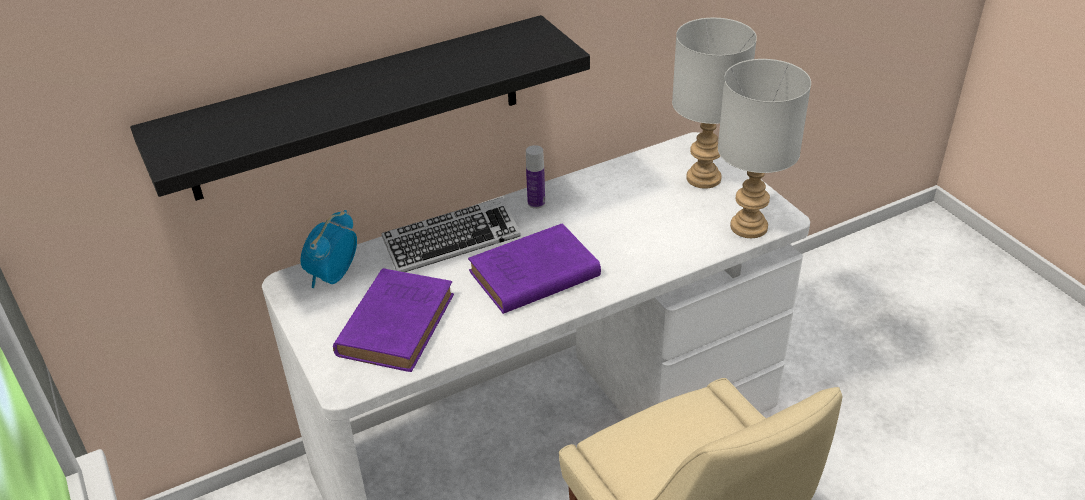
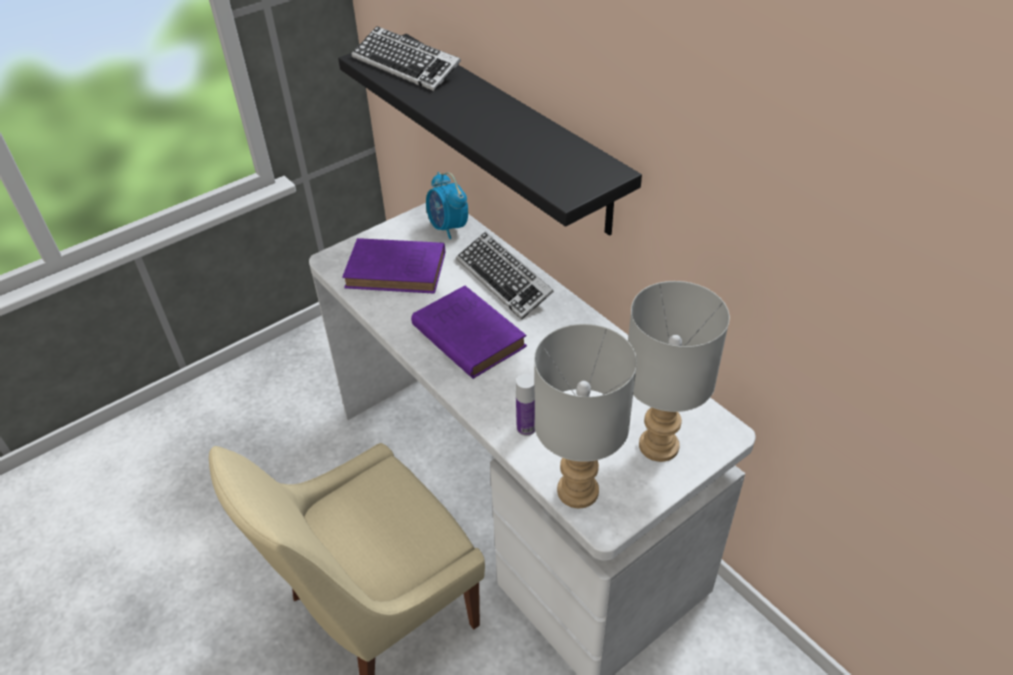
camera: 80 degrees right, 5 degrees up
alarm clock [301,210,357,288] -> alarm clock turned 135 degrees counterclockwise [426,172,468,239]
bottle [526,145,545,209] -> bottle moved to [516,374,535,436]
none -> keyboard [351,26,461,92]

